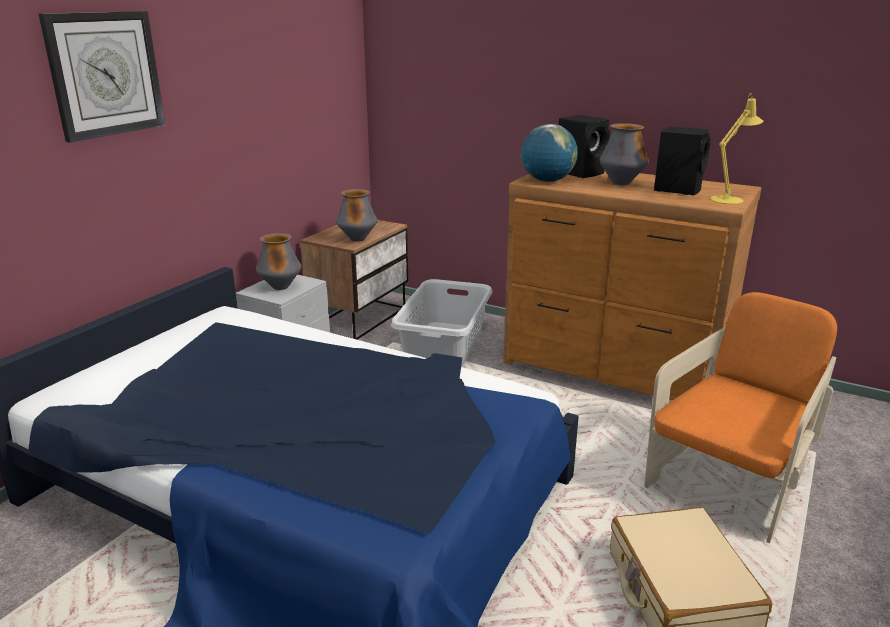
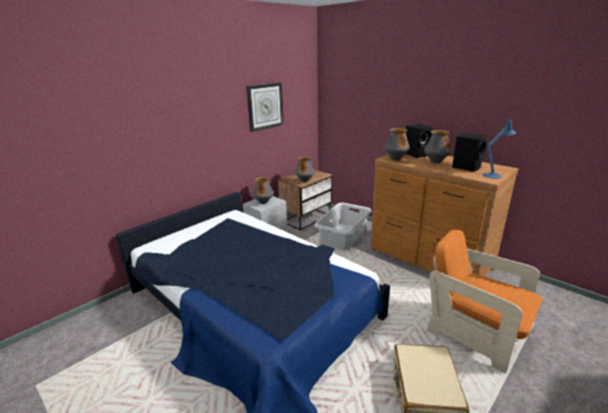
camera: 15 degrees right, 0 degrees up
wall clock [39,11,165,143] -> wall clock moved to [246,82,284,132]
globe [521,124,578,182] -> vase [384,128,410,160]
orange armchair [645,292,837,543] -> orange armchair turned 105 degrees counterclockwise [427,230,542,374]
yellow table lamp [710,93,763,204] -> blue table lamp [482,117,516,179]

